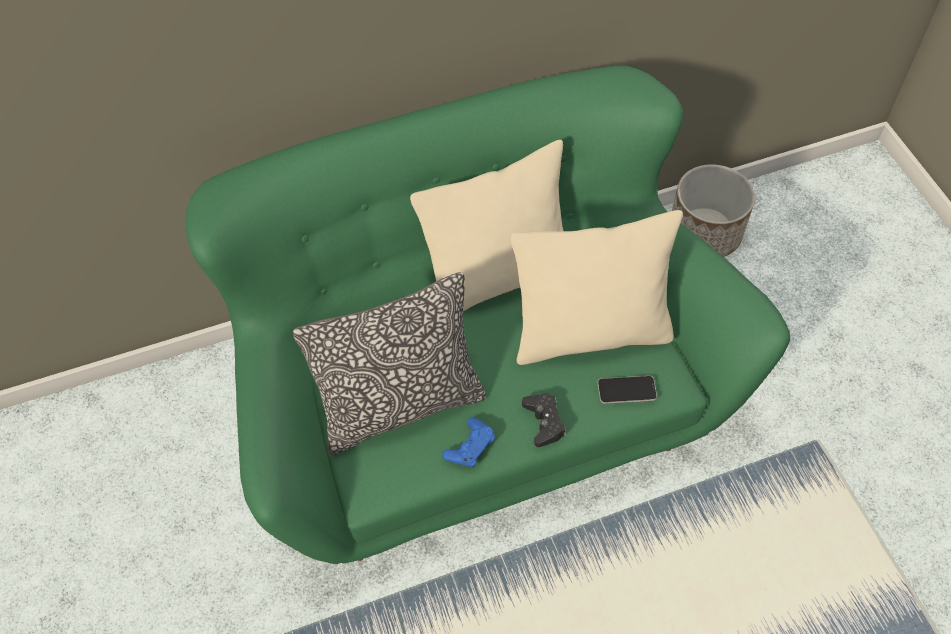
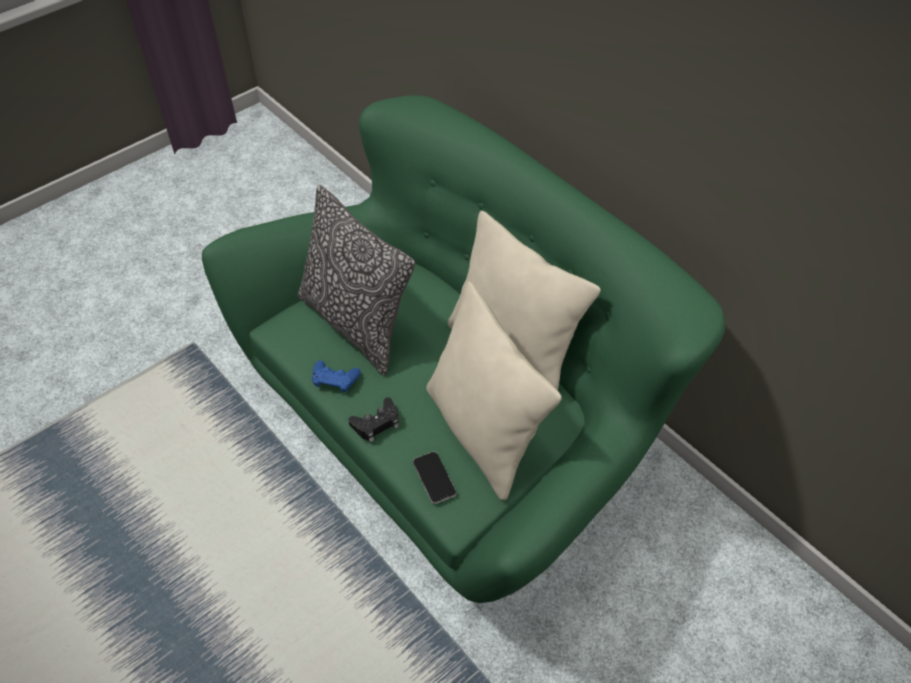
camera: 70 degrees right, 5 degrees down
planter [672,164,755,257] -> none

